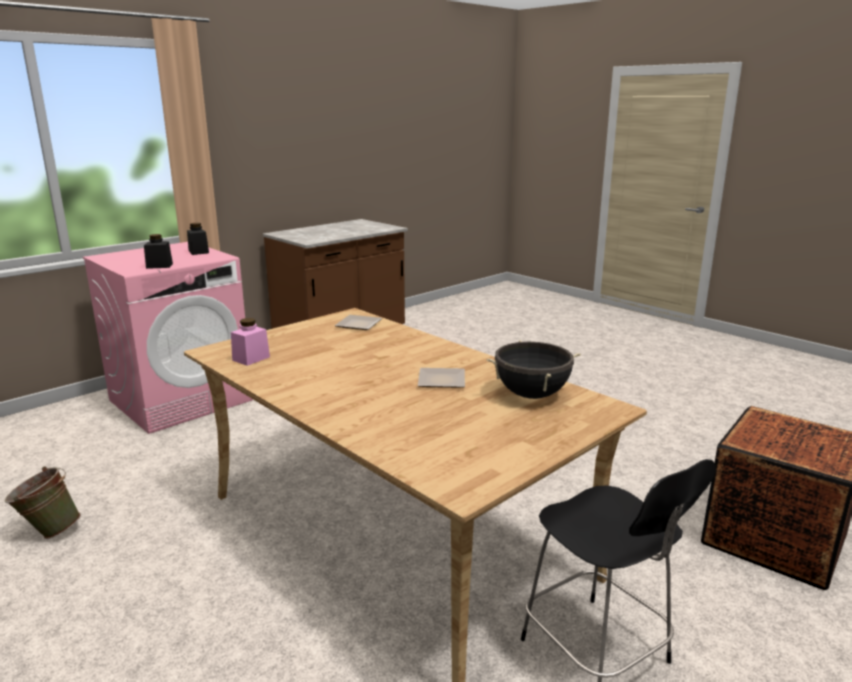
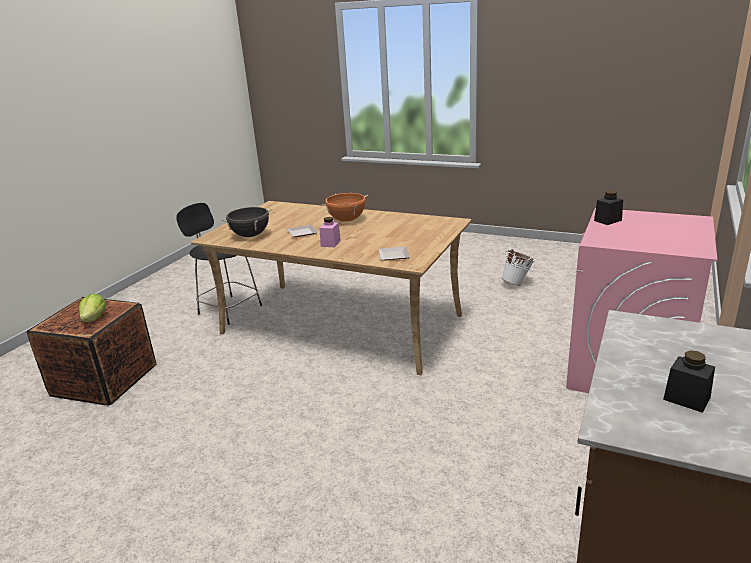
camera: 160 degrees right, 5 degrees up
green bucket [4,467,81,539] -> white bucket [501,249,535,286]
black jar [187,223,209,255] -> black jar moved to [663,350,715,413]
pink jar [231,318,270,366] -> pink jar moved to [320,217,341,247]
none -> lettuce [79,294,106,322]
none -> orange cooking pot [322,193,368,222]

